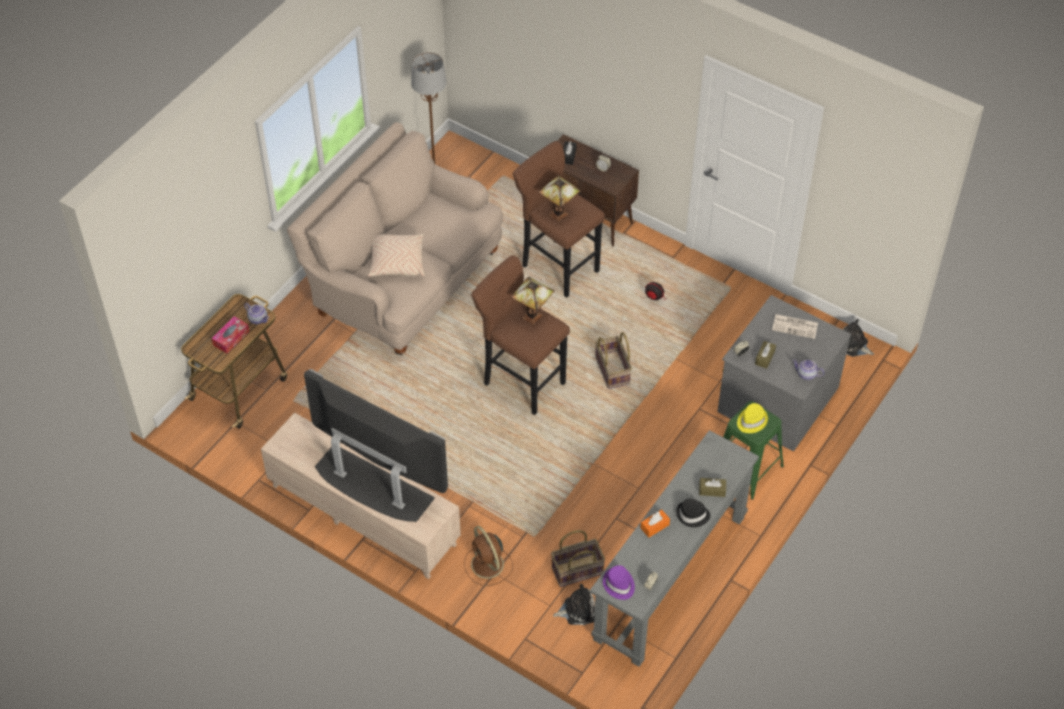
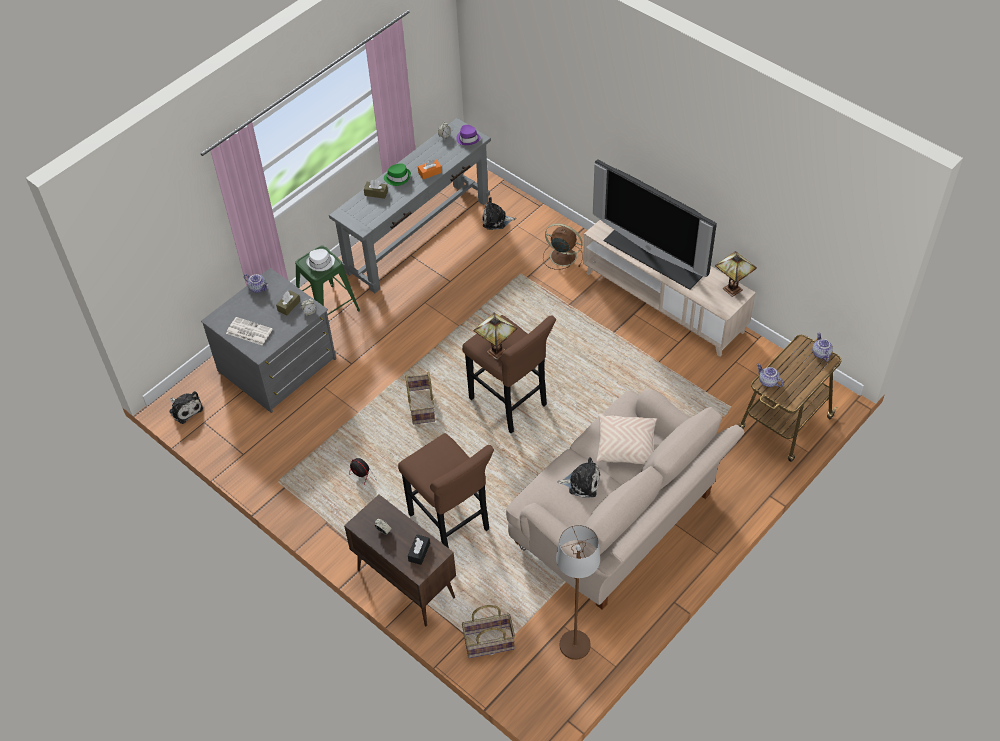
camera: 170 degrees left, 0 degrees up
tissue box [212,316,250,353] -> none
brown fan [464,526,513,586] -> brown fan turned 45 degrees counterclockwise [543,224,583,270]
table lamp [538,175,581,222] -> table lamp moved to [715,251,757,297]
basket [551,530,605,587] -> basket moved to [462,605,515,658]
black hat [676,499,710,527] -> green hat [384,163,411,186]
yellow hat [737,403,768,433] -> white hat [306,249,335,271]
none -> plush toy [557,457,600,498]
none -> teapot [812,332,833,362]

